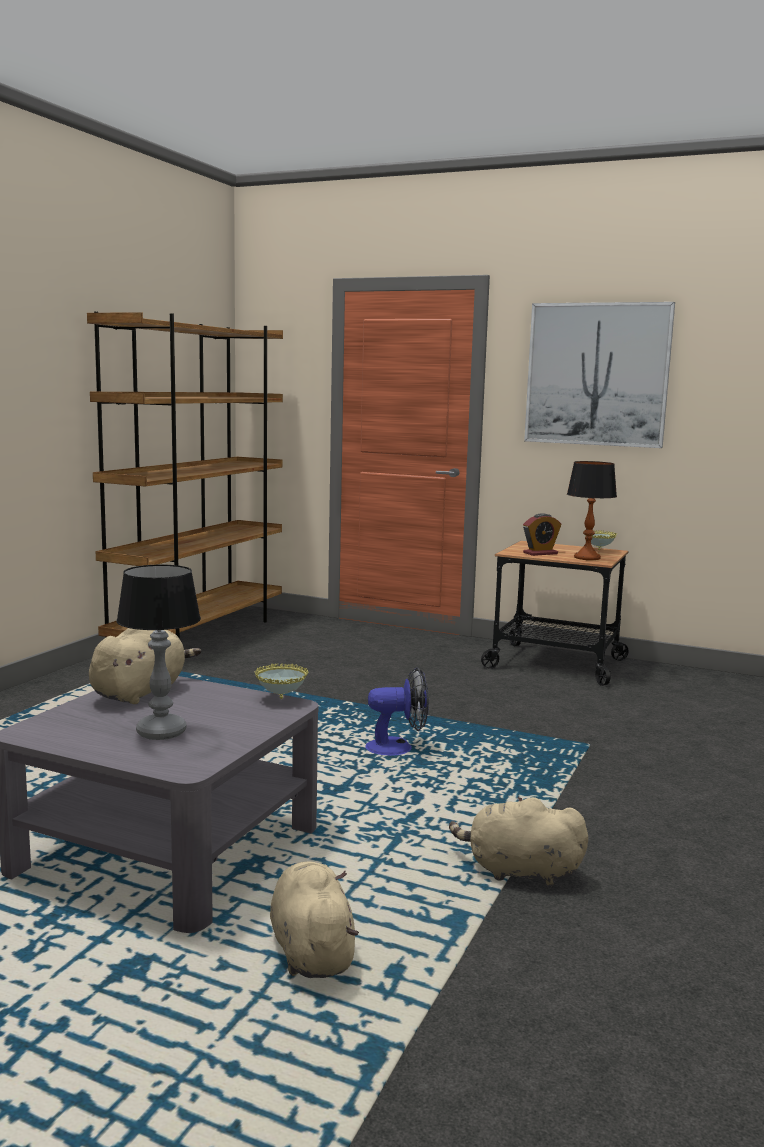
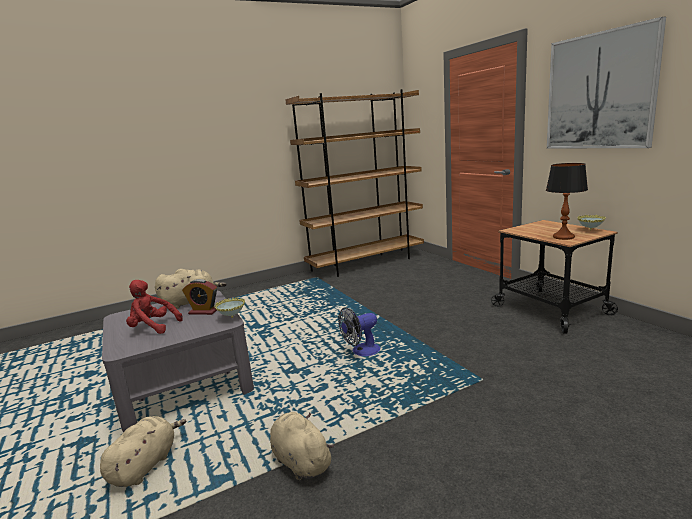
camera: 40 degrees right, 5 degrees up
table lamp [116,565,201,740] -> red plush toy [126,280,183,334]
fan [365,667,429,756] -> fan turned 120 degrees clockwise [338,307,380,356]
alarm clock [523,513,561,556] -> alarm clock moved to [182,279,217,315]

